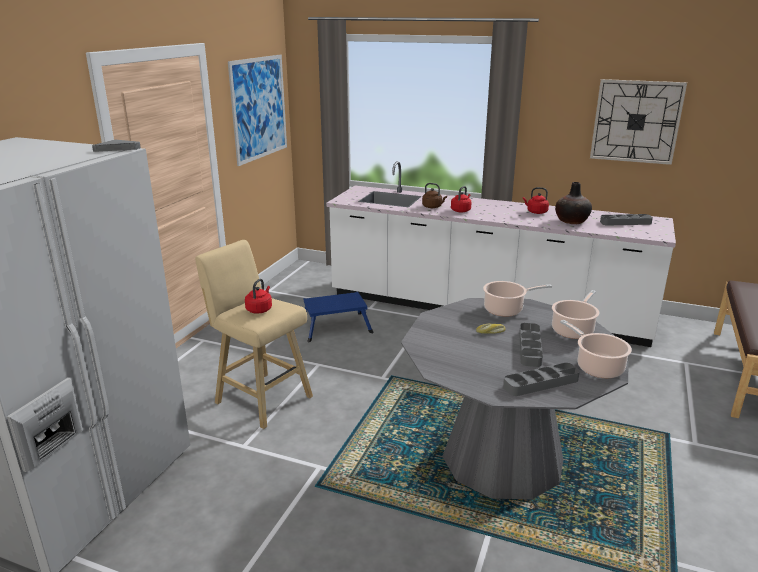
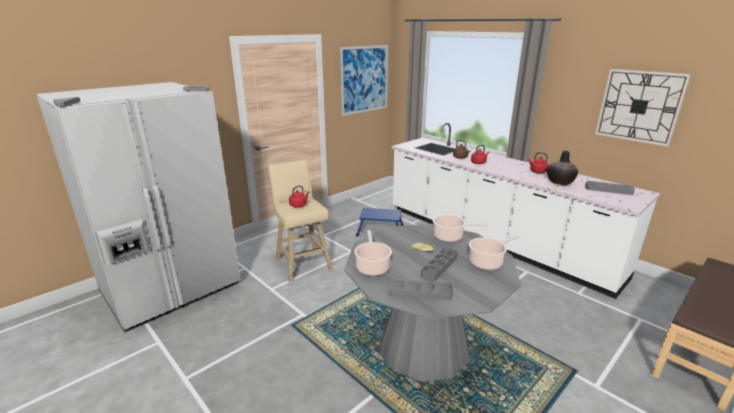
camera: 25 degrees right, 0 degrees up
cooking pot [560,320,632,378] -> cooking pot moved to [354,230,392,276]

